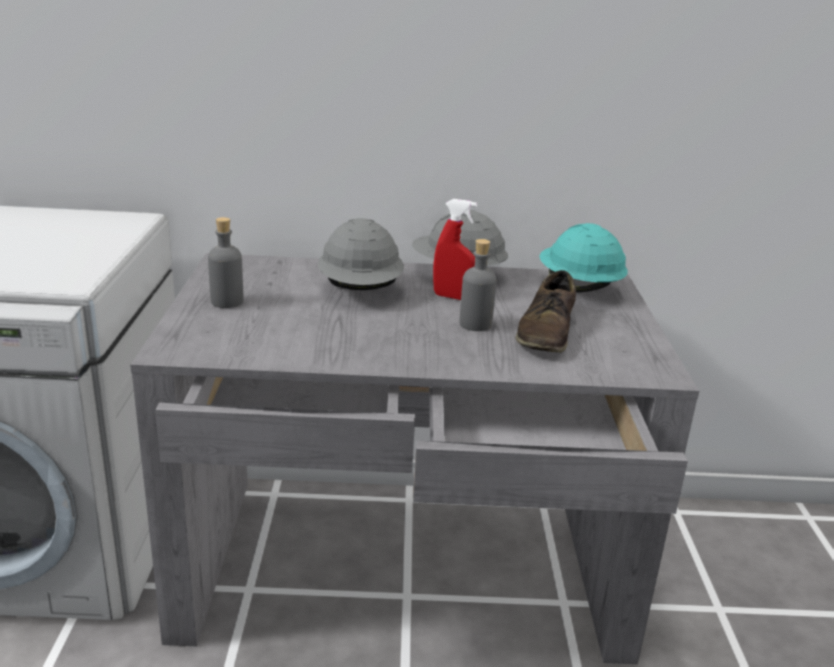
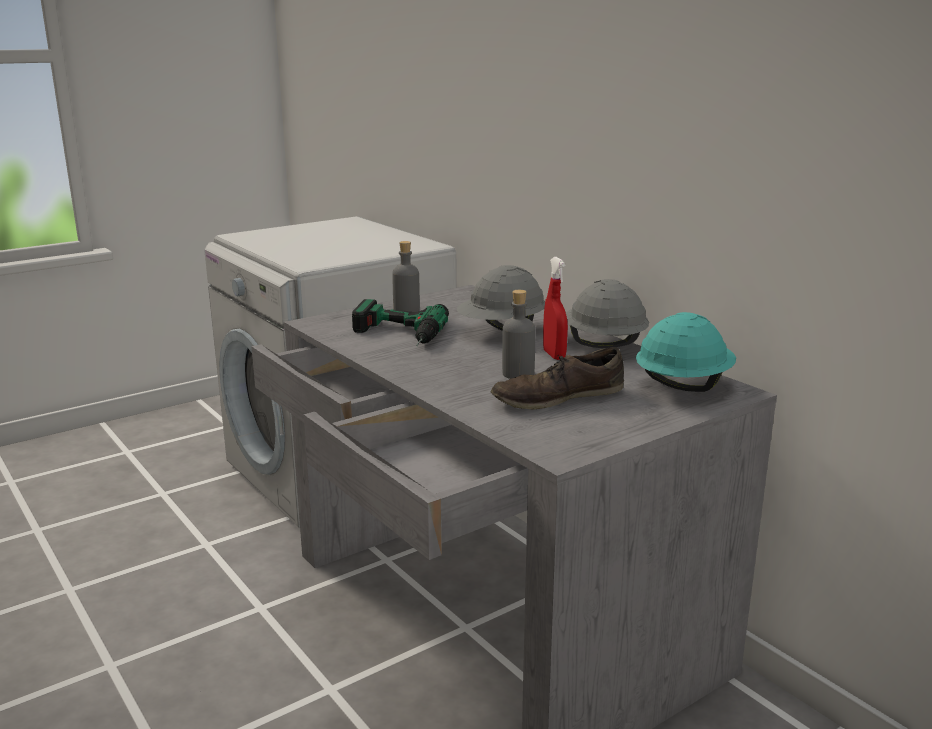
camera: 55 degrees right, 5 degrees down
none -> power drill [352,299,449,346]

